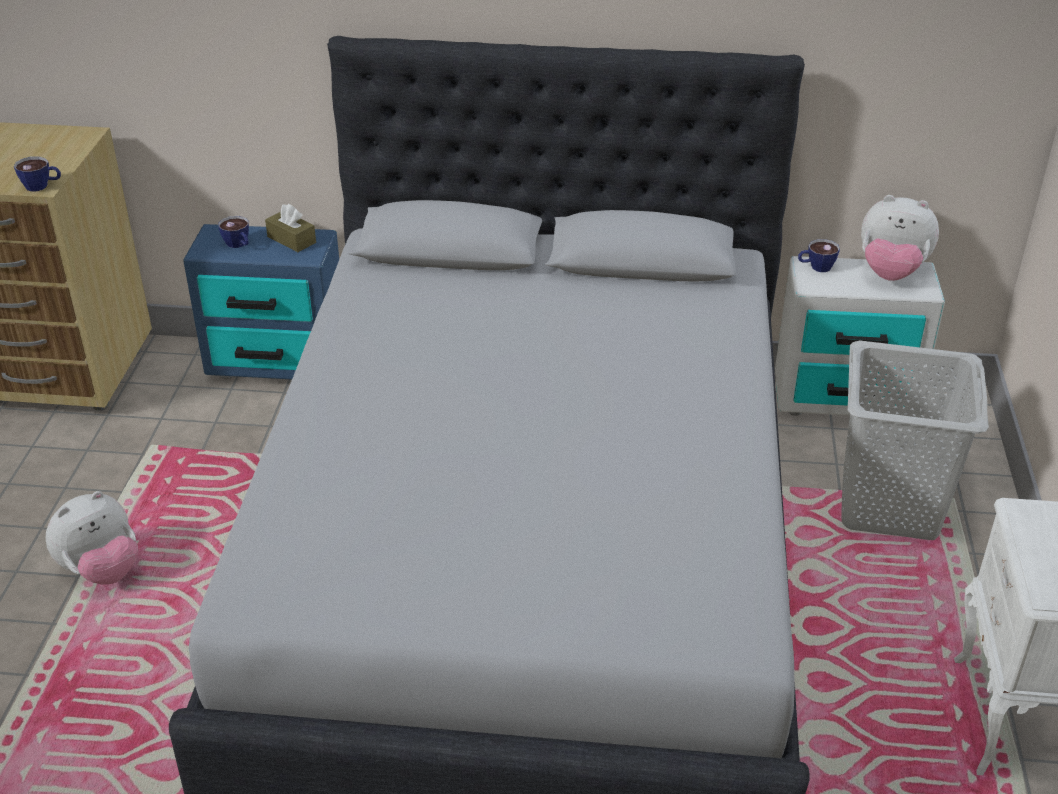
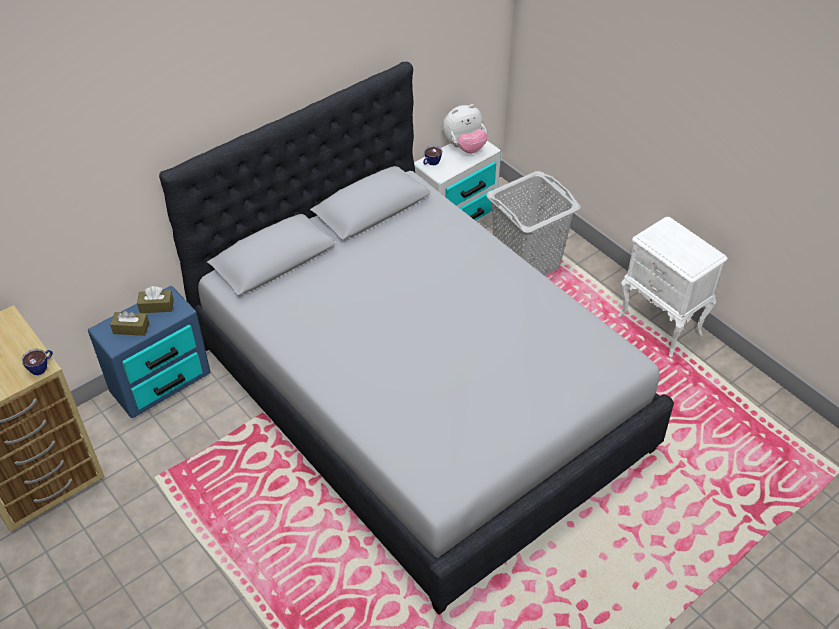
camera: 45 degrees left, 10 degrees up
plush toy [46,491,138,585] -> none
cup [219,216,249,248] -> brown tissue box [110,311,149,336]

